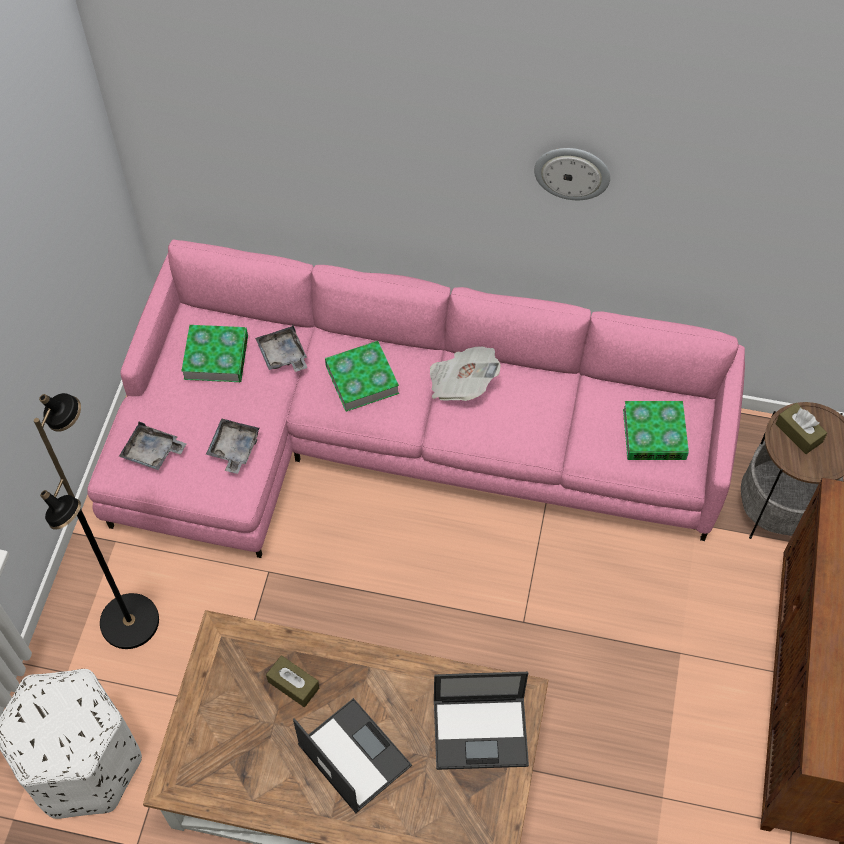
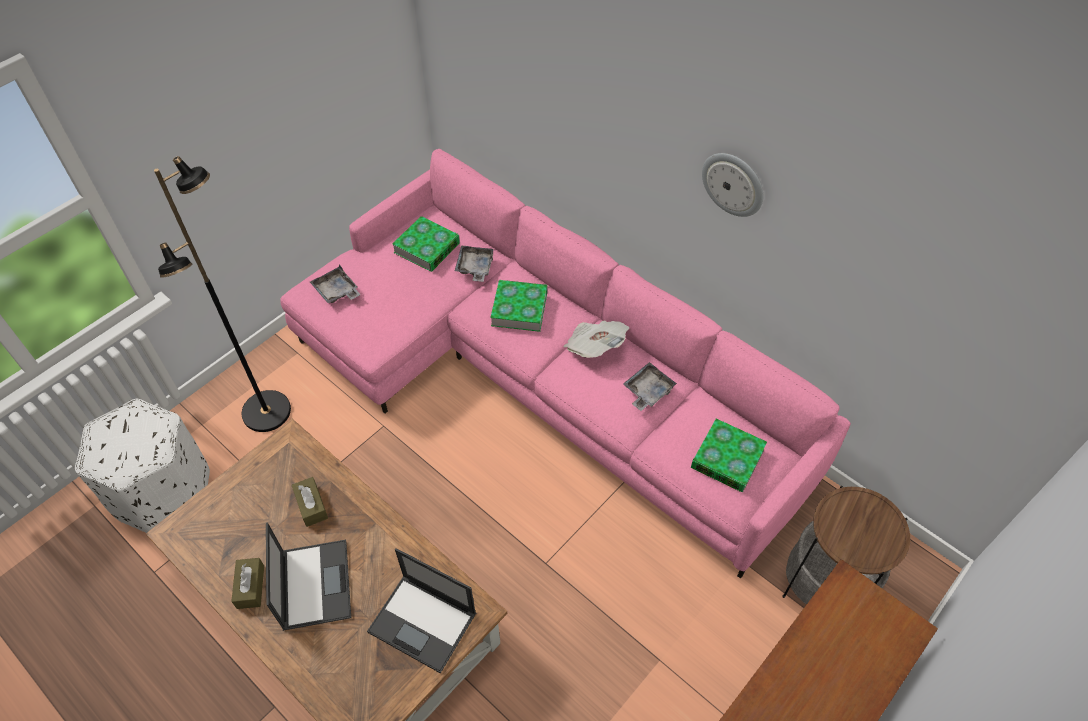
camera: 30 degrees right, 5 degrees down
grey tray [206,418,260,474] -> grey tray moved to [623,362,677,411]
brown tissue box [776,403,827,454] -> brown tissue box moved to [231,558,264,609]

